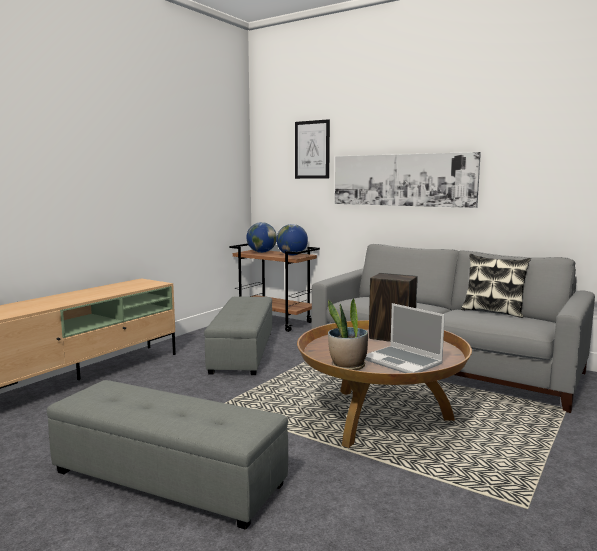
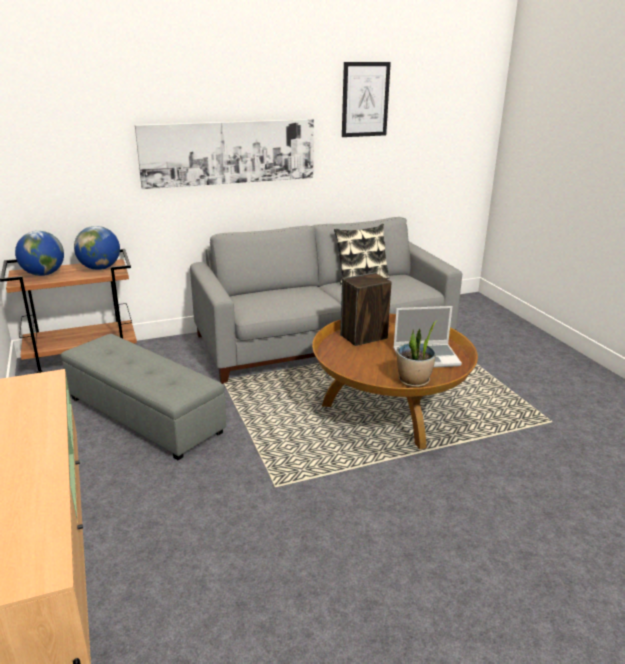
camera: 55 degrees left, 15 degrees up
grey ottoman [47,380,288,530] -> none
picture [295,119,330,179] -> picture moved to [342,62,391,137]

